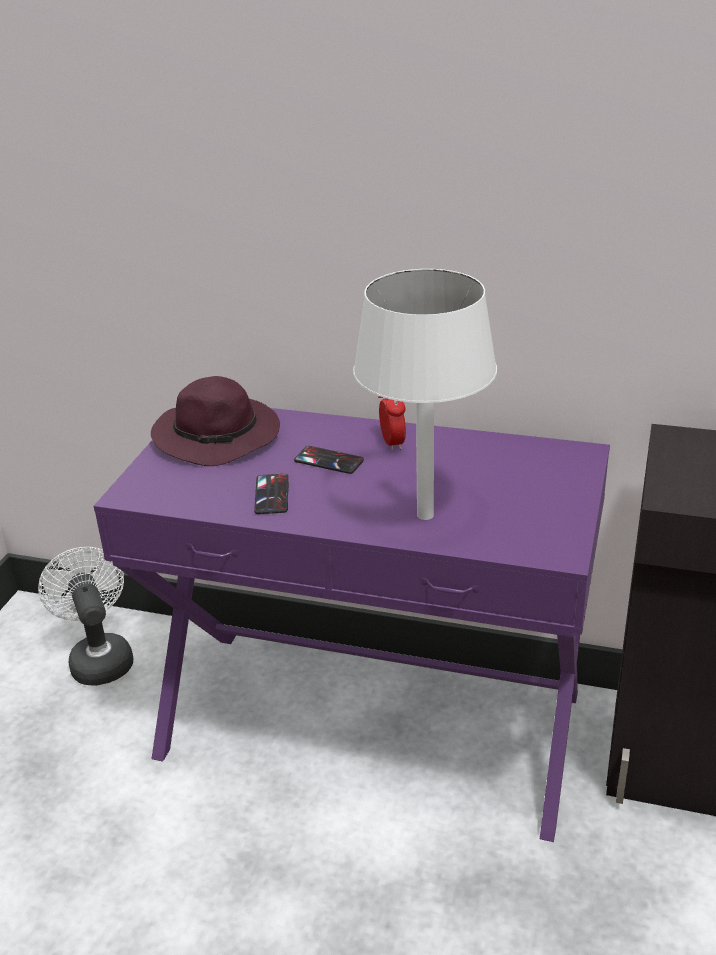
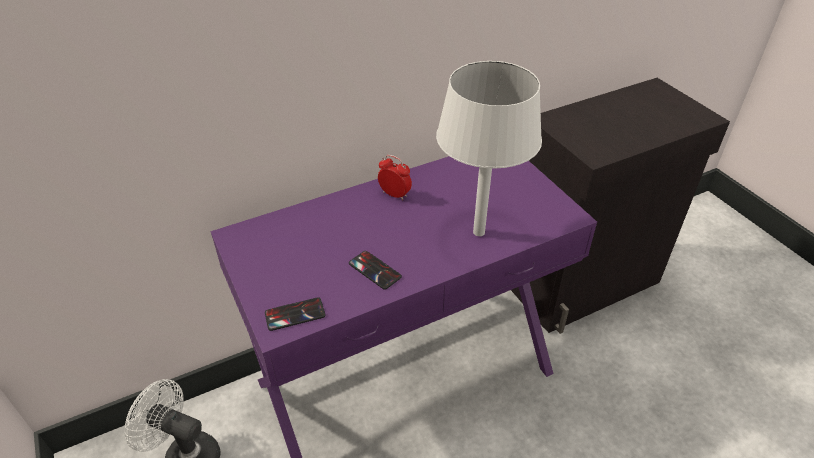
camera: 45 degrees left, 10 degrees up
purple hat [151,376,280,466] -> none
phone [294,446,364,474] -> phone moved to [265,297,326,331]

